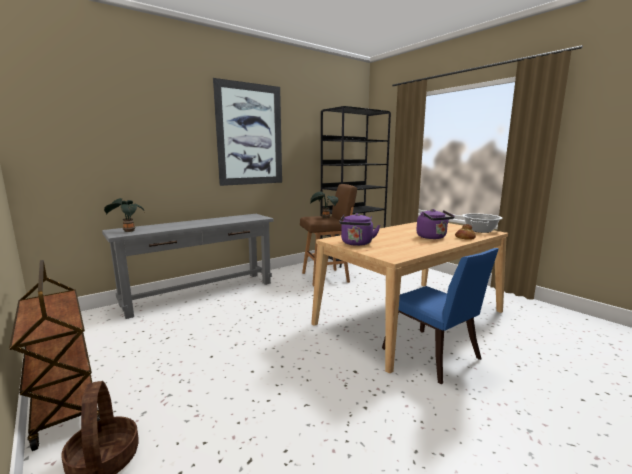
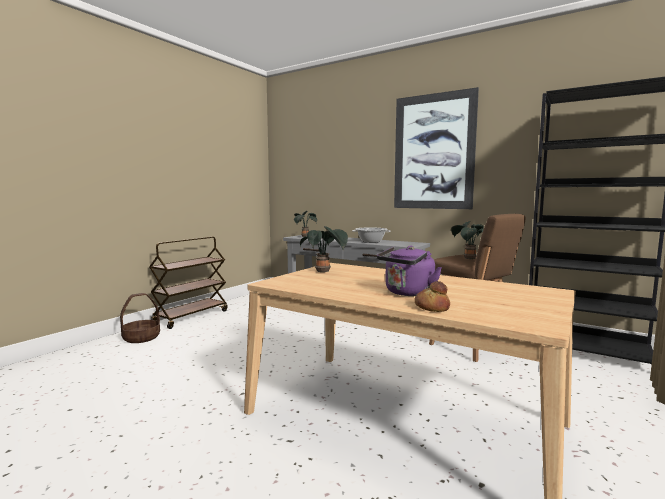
camera: 70 degrees right, 5 degrees down
purple kettle [339,213,380,246] -> potted plant [300,226,348,272]
blue chair [382,248,499,384] -> none
cooking pot [462,213,502,233] -> cooking pot moved to [353,227,390,243]

